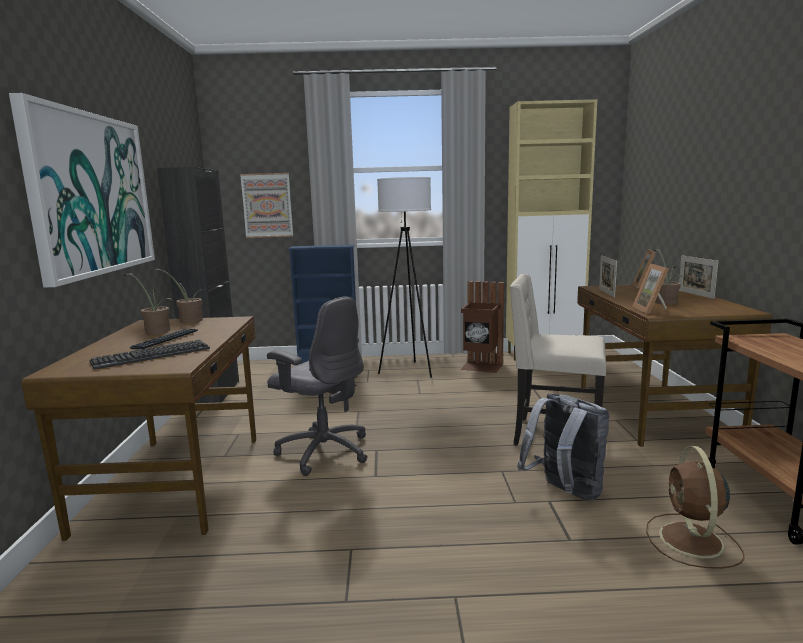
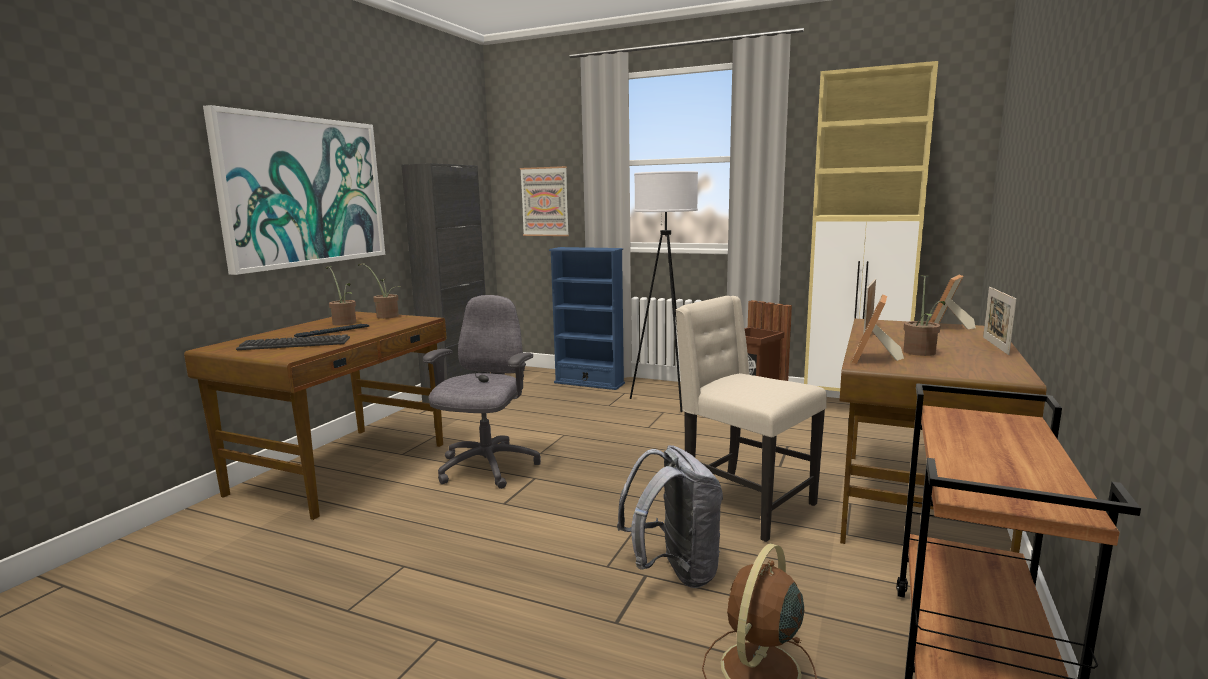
camera: 25 degrees right, 0 degrees up
grey office chair [267,296,367,476] -> grey office chair turned 135 degrees counterclockwise [423,295,541,489]

